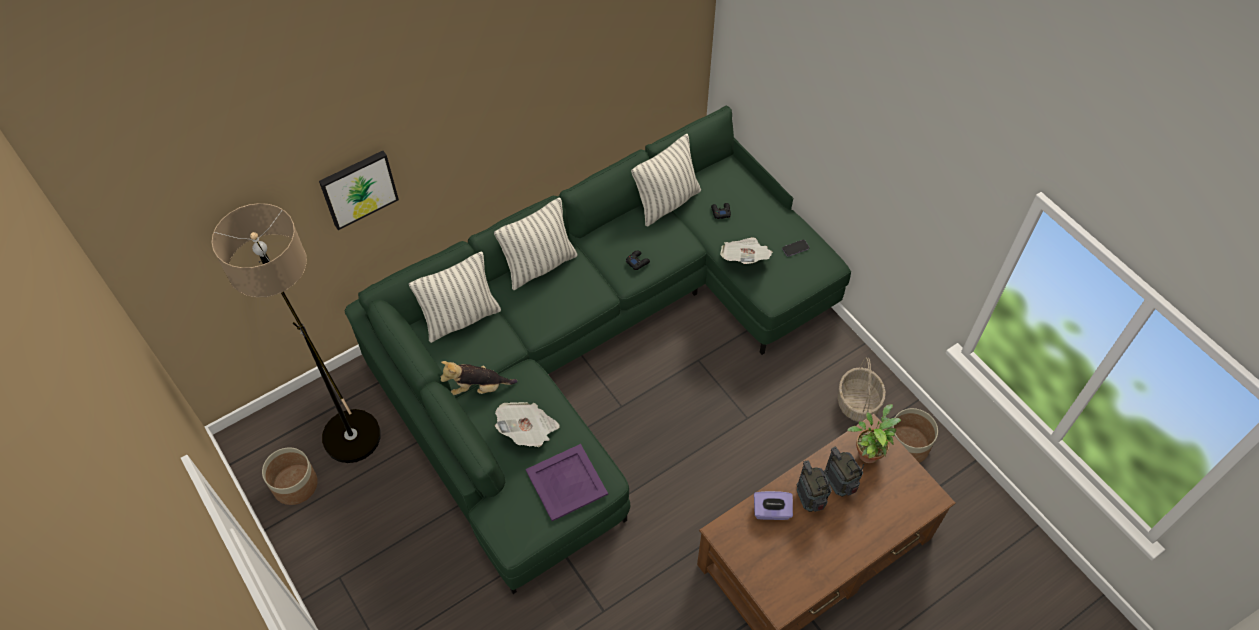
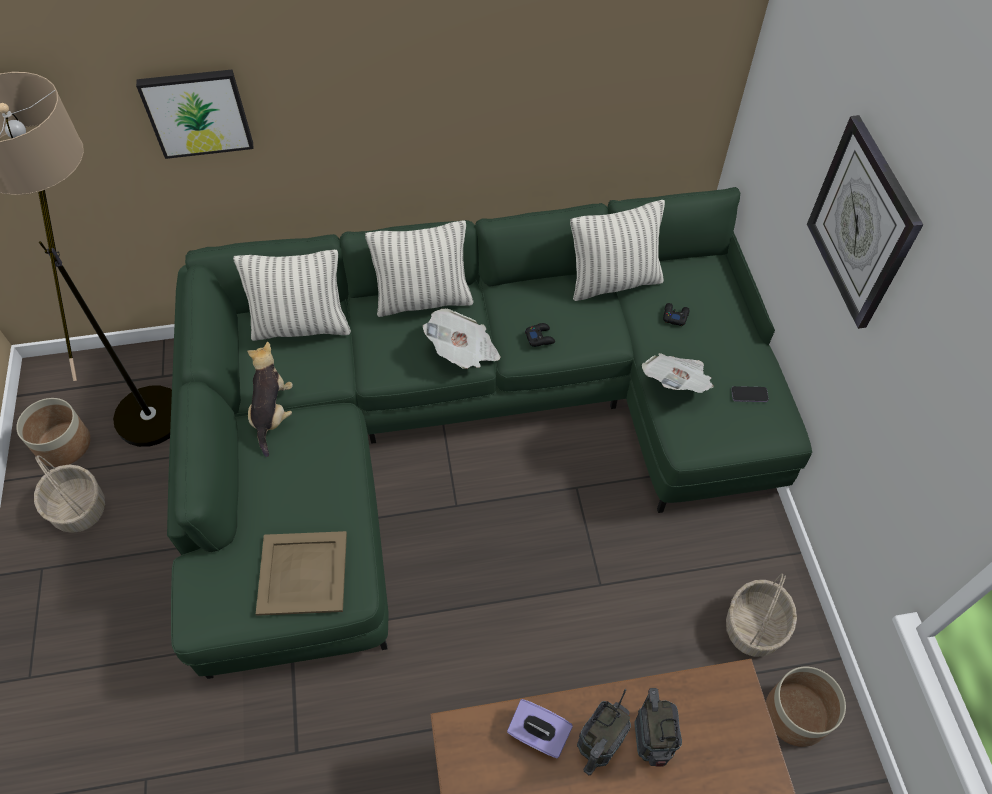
camera: 25 degrees right, 0 degrees up
plush toy [441,361,517,395] -> plush toy turned 75 degrees clockwise [247,342,293,457]
newspaper [495,402,560,447] -> newspaper moved to [423,308,501,369]
purple tray [526,444,608,521] -> beige tray [256,531,347,616]
radio [797,460,832,512] -> radio turned 150 degrees counterclockwise [577,689,631,775]
potted plant [847,404,901,463] -> none
none -> basket [34,455,105,533]
none -> wall clock [807,115,923,329]

